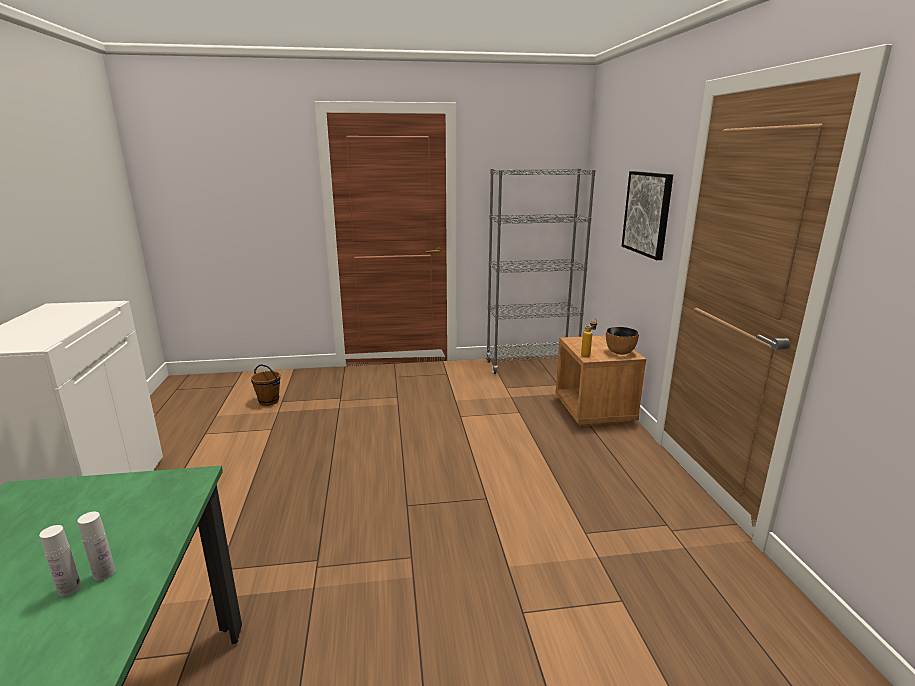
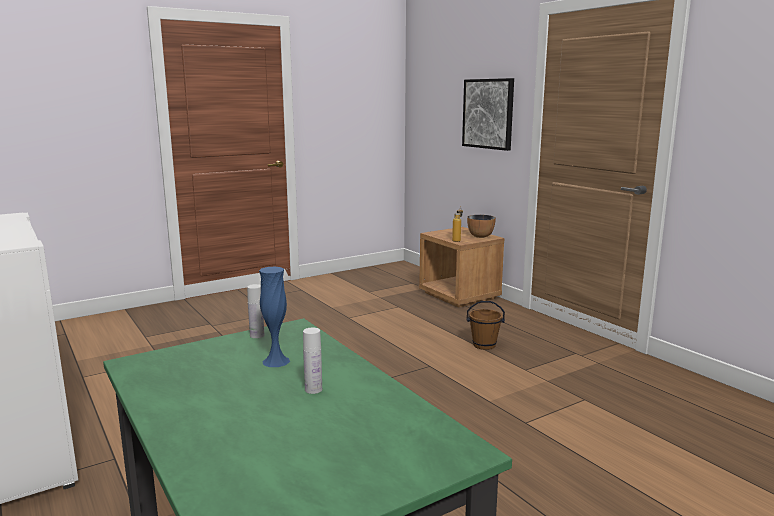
camera: 25 degrees left, 5 degrees down
white bottle [77,512,115,581] -> white bottle moved to [247,284,264,338]
brown bucket [251,364,281,406] -> brown bucket moved to [466,301,505,350]
grey bookcase [486,169,595,374] -> none
none -> blue vase [259,266,290,367]

